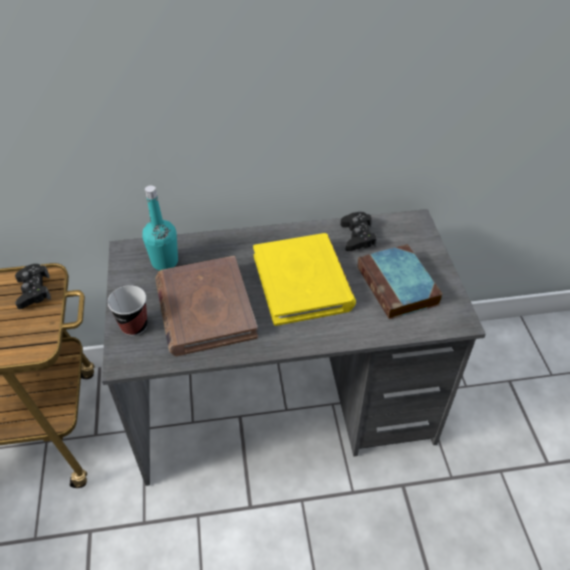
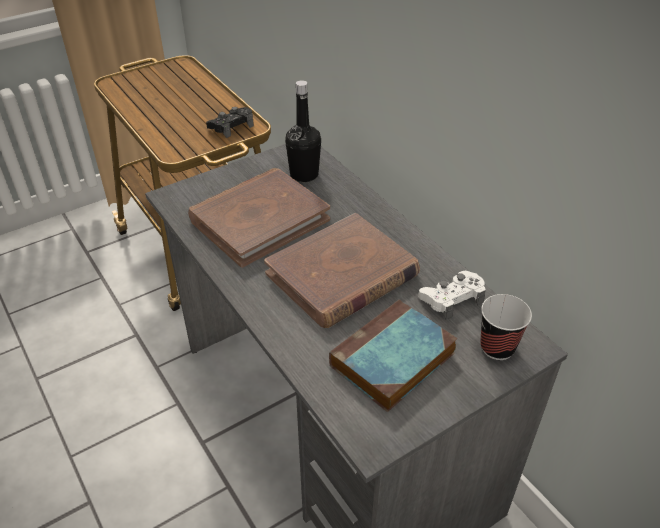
camera: 65 degrees right, 5 degrees down
cup [108,285,148,336] -> cup moved to [480,294,532,360]
turquoise bottle [142,185,178,270] -> black bottle [285,80,321,182]
yellow book [253,233,356,326] -> brown book [264,213,420,328]
black game controller [341,212,377,251] -> white game controller [418,271,486,320]

